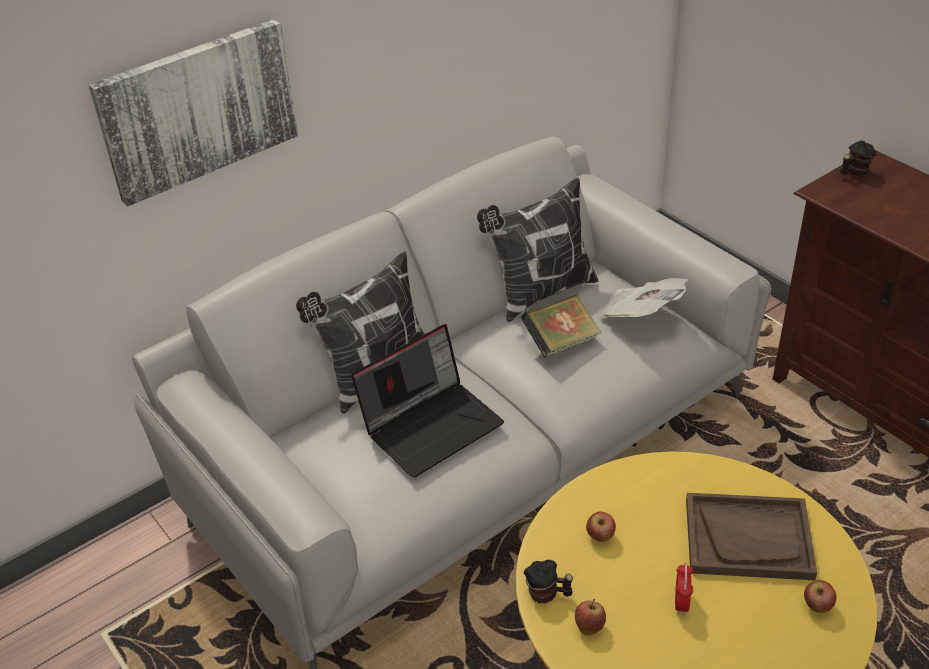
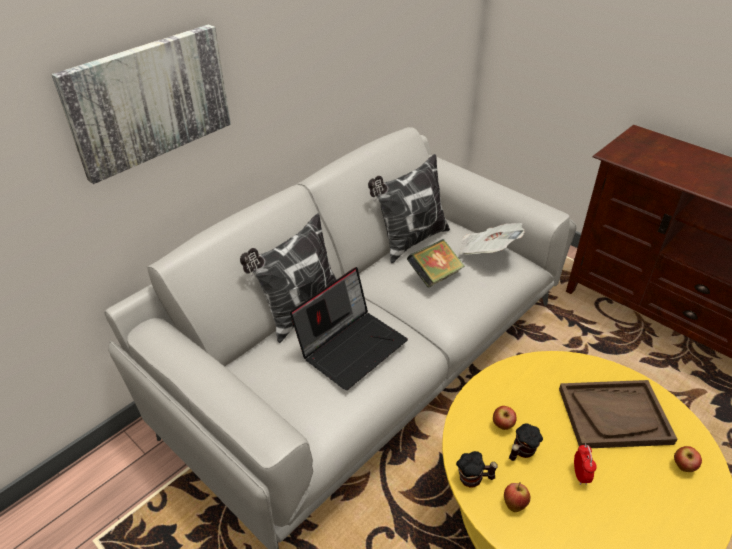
camera: 10 degrees left, 0 degrees up
mug [840,141,876,176] -> mug moved to [509,423,543,461]

